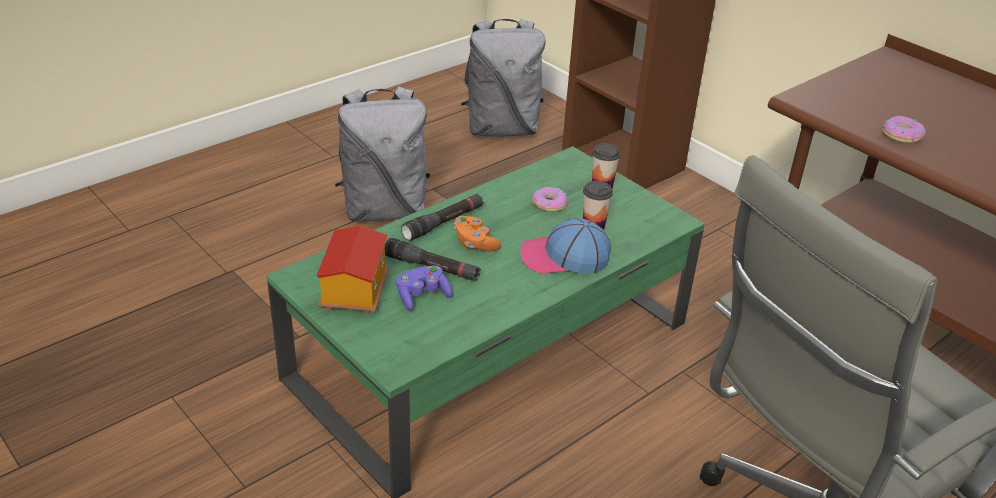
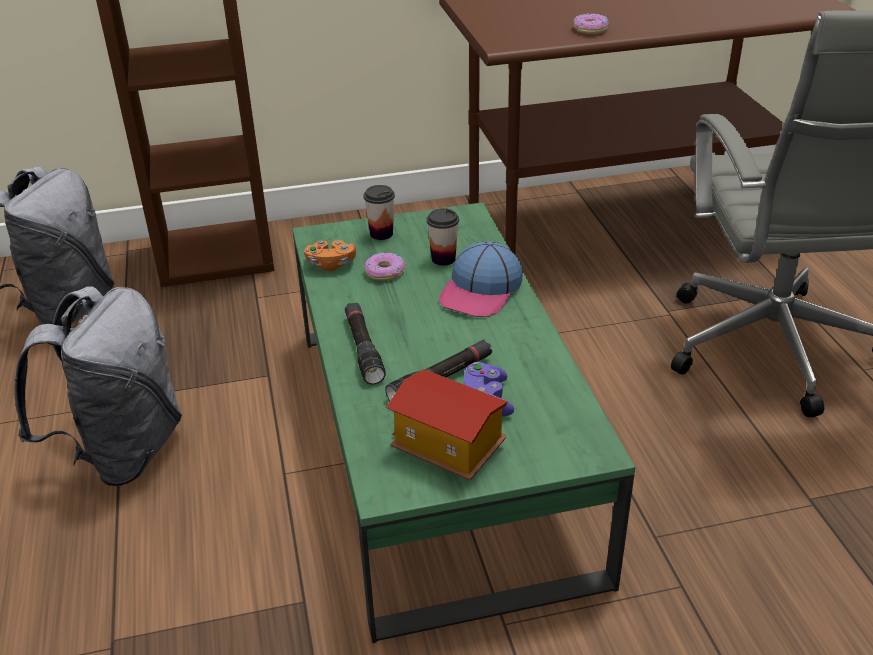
camera: 60 degrees left, 0 degrees up
orange game controller [454,216,501,252] -> orange game controller moved to [304,240,356,271]

